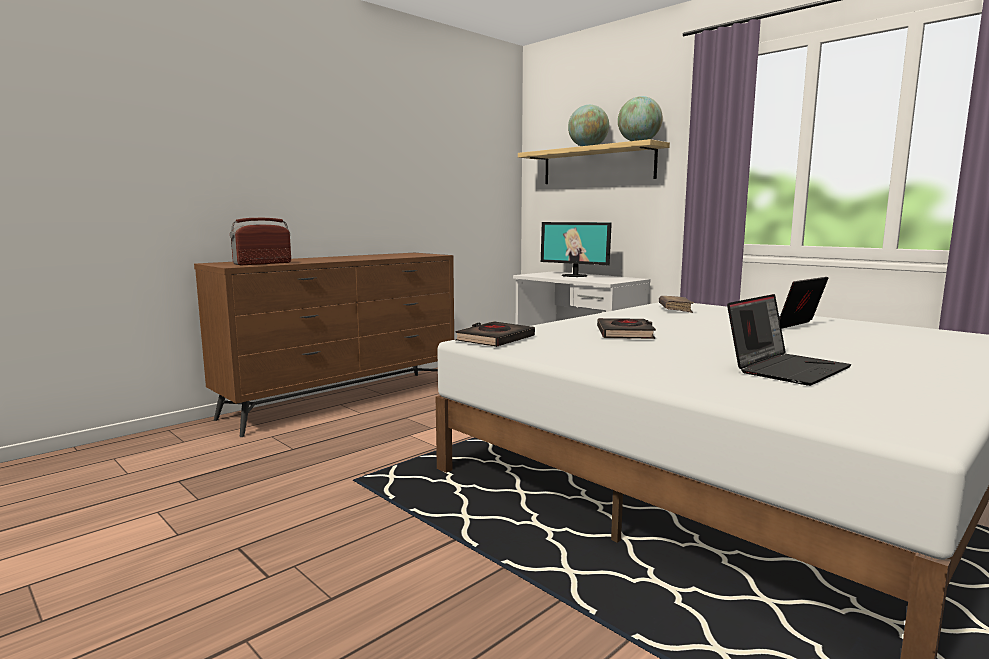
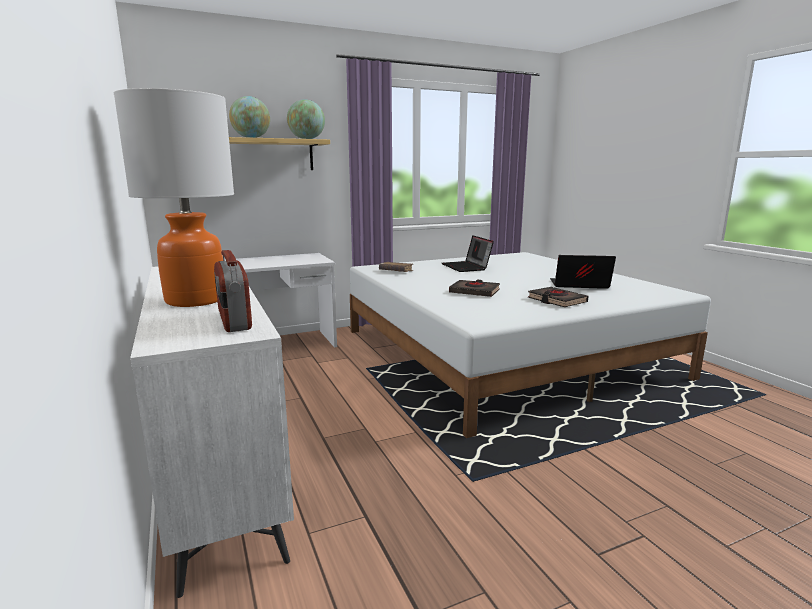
camera: 70 degrees left, 5 degrees up
brown dresser [194,253,454,437] -> white dresser [130,266,294,598]
black book [455,321,535,347] -> black book moved to [528,287,589,307]
monitor [541,222,612,277] -> none
laptop [727,294,851,386] -> laptop turned 60 degrees counterclockwise [550,255,616,289]
none -> table lamp [114,88,234,307]

